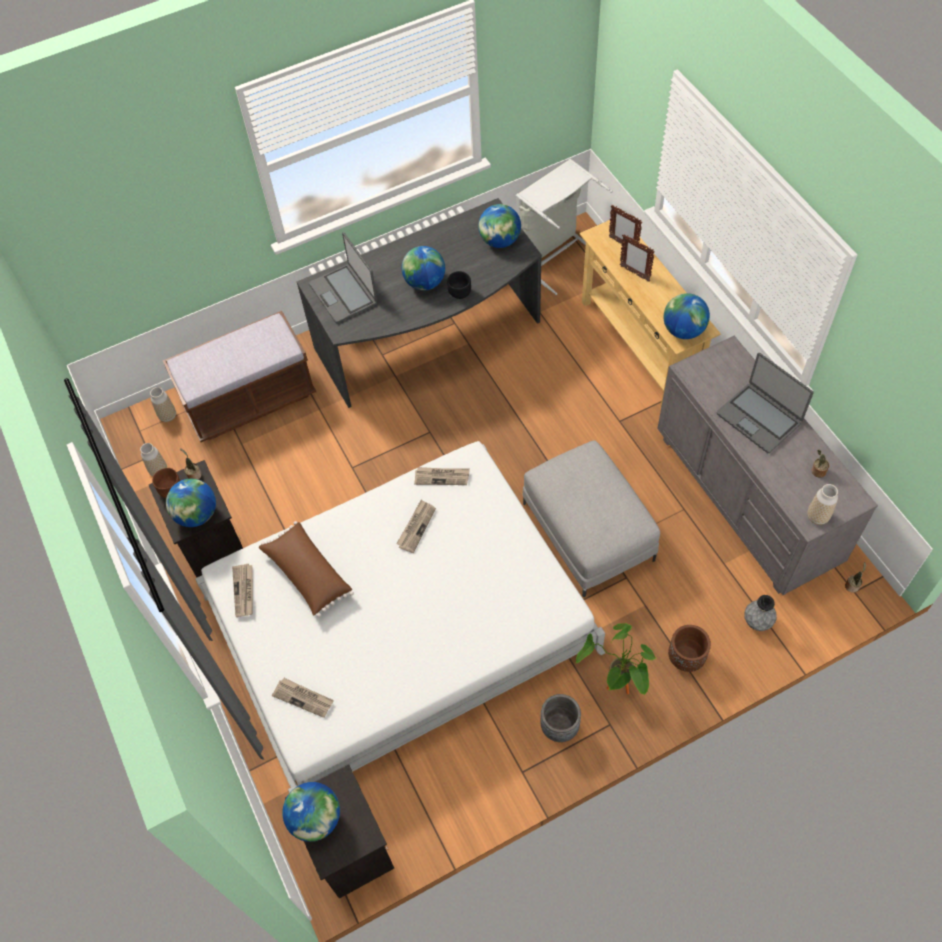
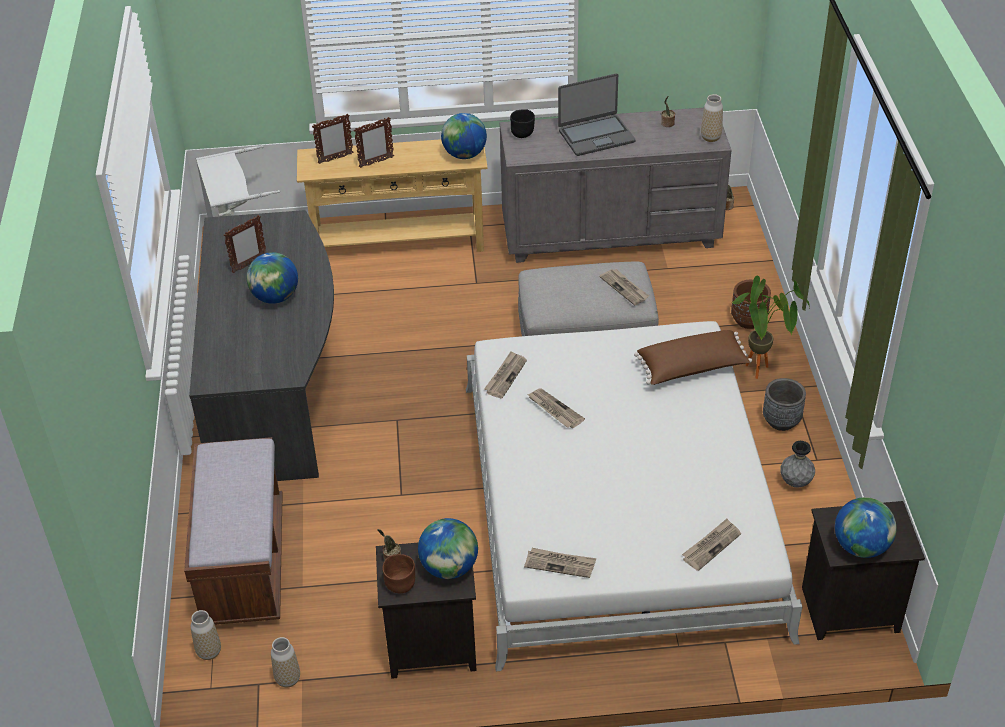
camera: 70 degrees left, 15 degrees down
brown pillow [259,521,354,617] -> brown pillow moved to [634,330,752,385]
laptop [309,232,377,323] -> none
black bowl [447,271,471,299] -> black bowl moved to [510,109,535,138]
globe [478,204,521,248] -> none
grey vase [744,595,777,631] -> grey vase moved to [780,441,815,488]
none -> picture frame [224,215,266,273]
none -> newspaper [599,269,649,305]

